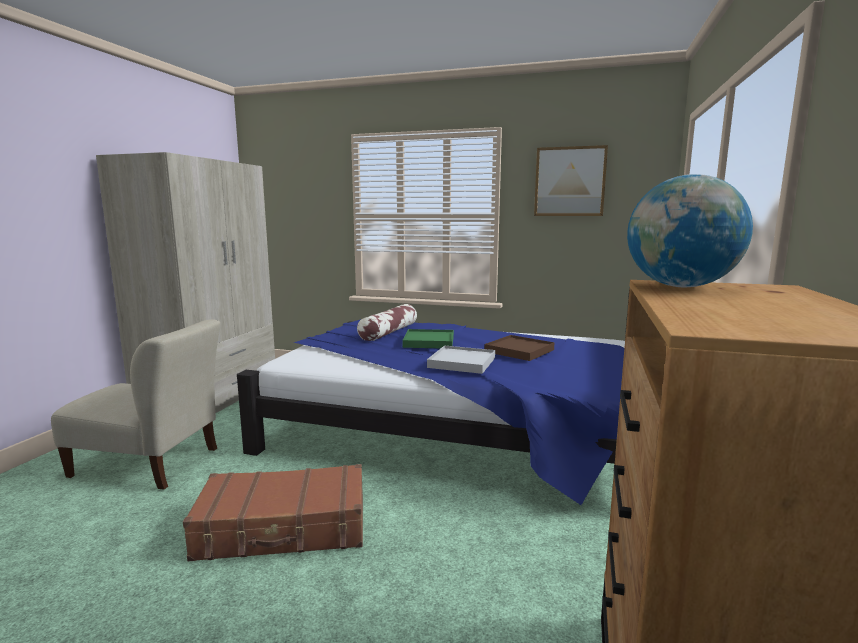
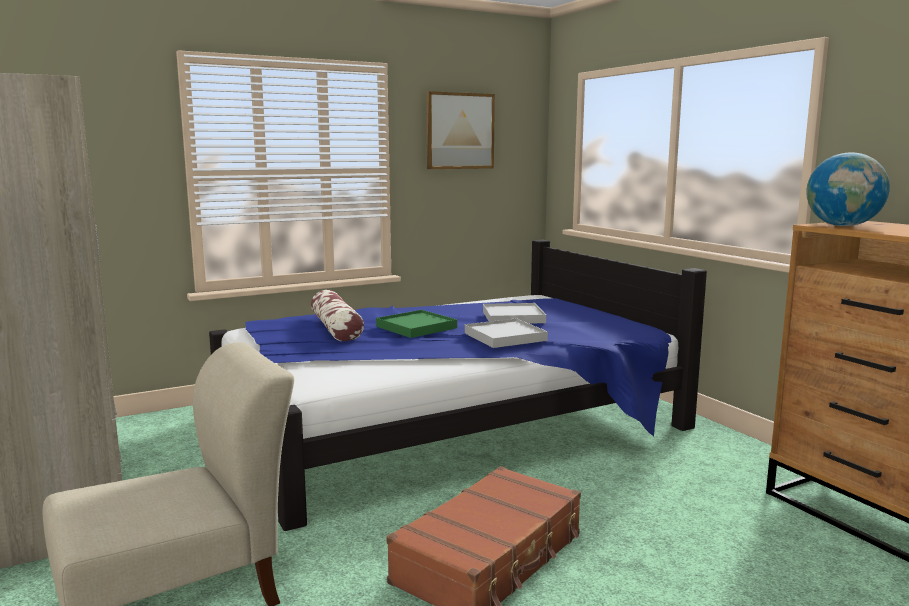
camera: 45 degrees left, 0 degrees up
brown tray [484,335,555,361] -> white tray [483,303,546,324]

